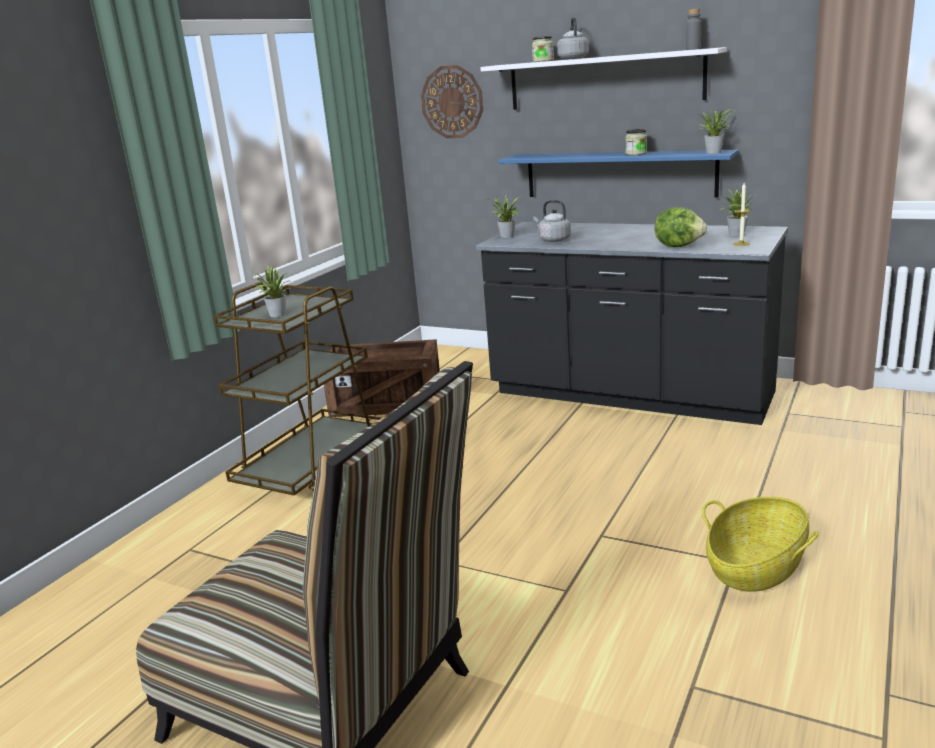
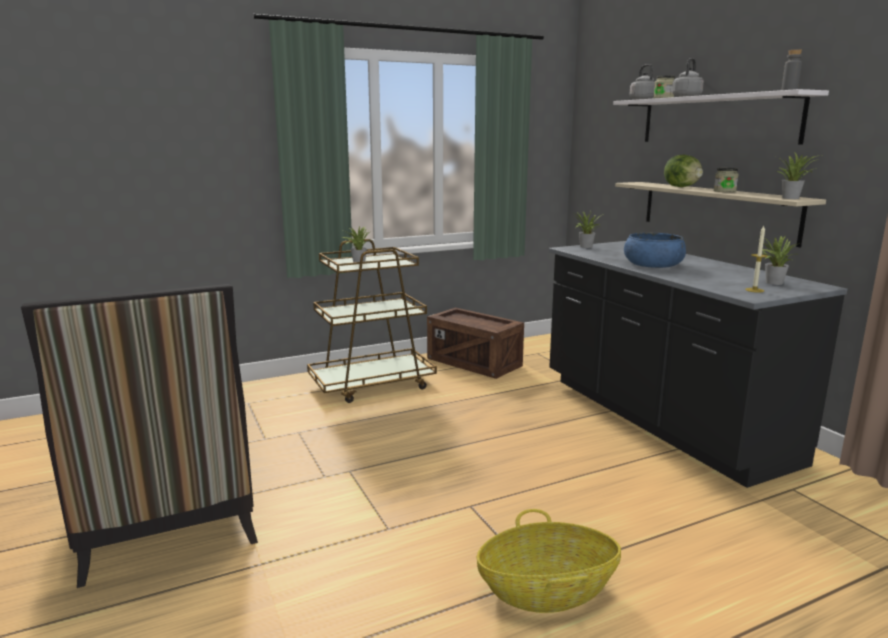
camera: 35 degrees right, 5 degrees down
wall clock [421,65,483,138] -> none
blue shelf [499,150,738,198] -> beige shelf [615,182,826,247]
grey kettle [533,200,571,242] -> grey kettle moved to [629,64,655,100]
lettuce [655,207,707,247] -> lettuce moved to [664,155,703,187]
none -> blue bowl [624,233,686,268]

